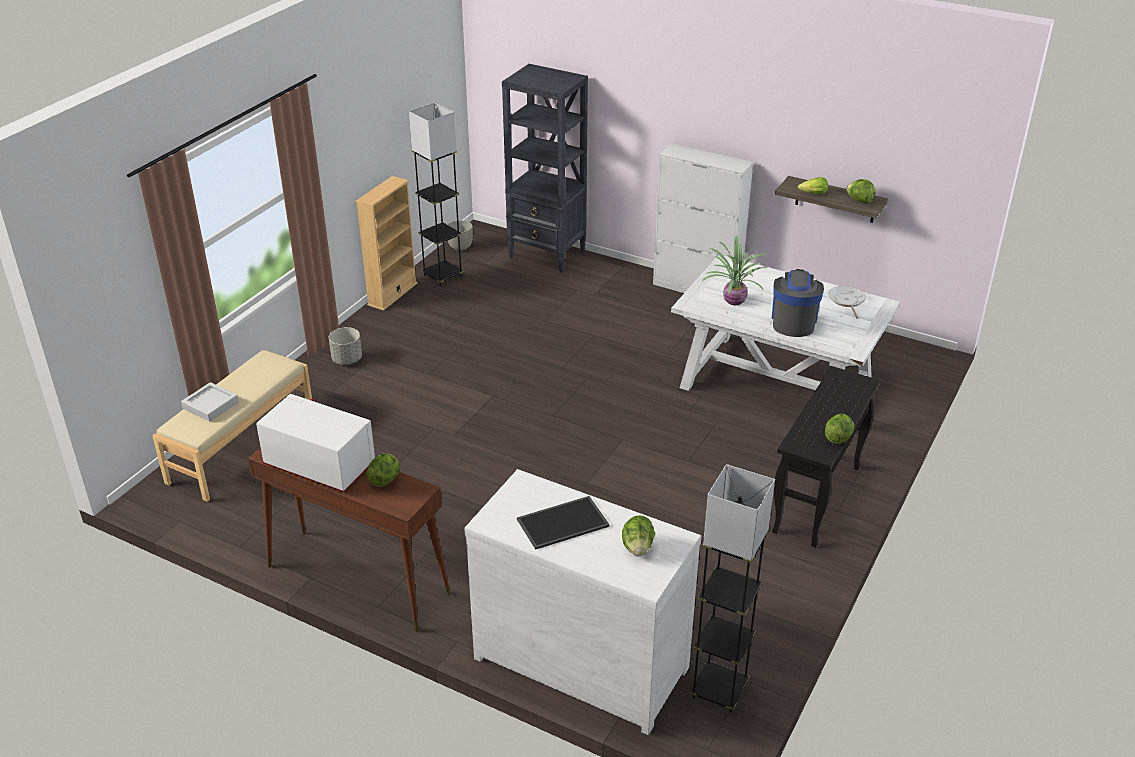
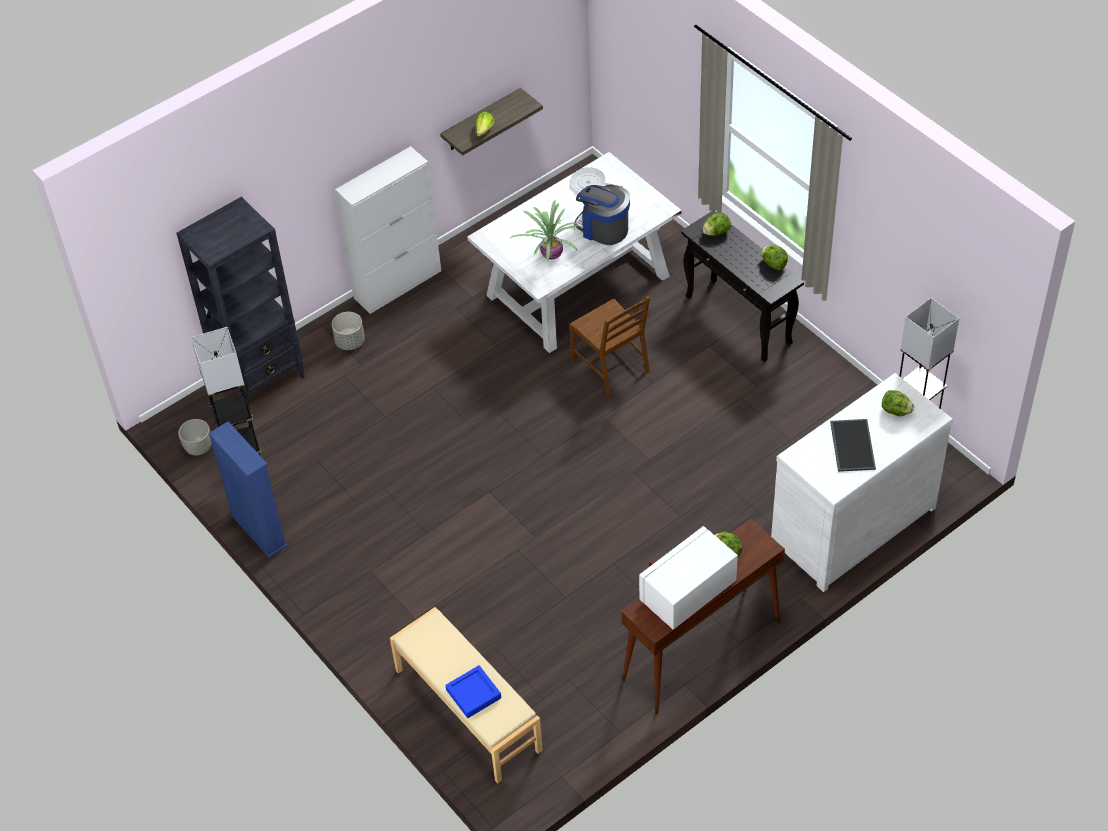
camera: 65 degrees left, 15 degrees up
grey tray [181,382,239,422] -> blue tray [445,665,501,718]
grey planter [329,327,362,365] -> grey planter moved to [332,312,365,350]
beige bookcase [356,176,418,311] -> blue bookcase [208,422,288,557]
lettuce [846,179,876,203] -> lettuce moved to [703,213,731,236]
none -> brown chair [569,296,650,396]

